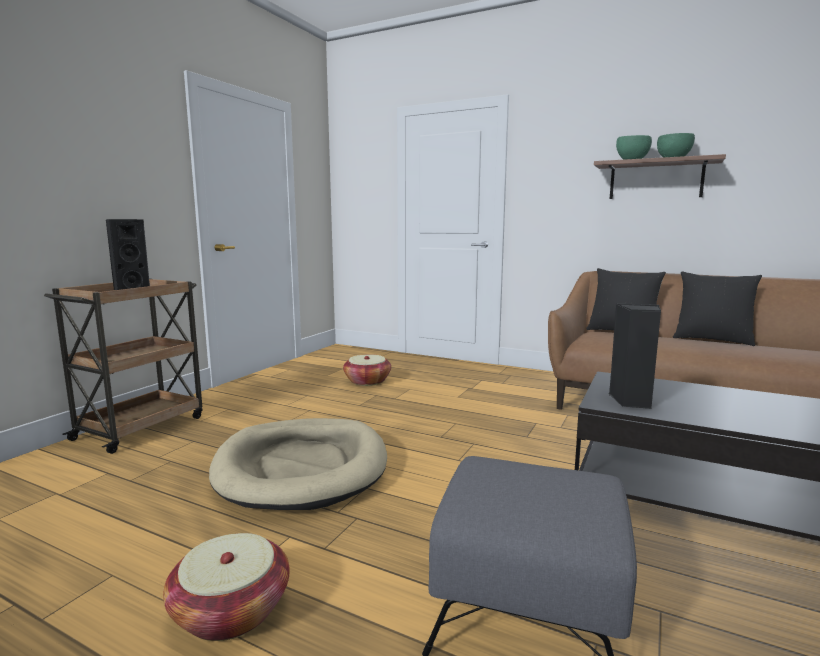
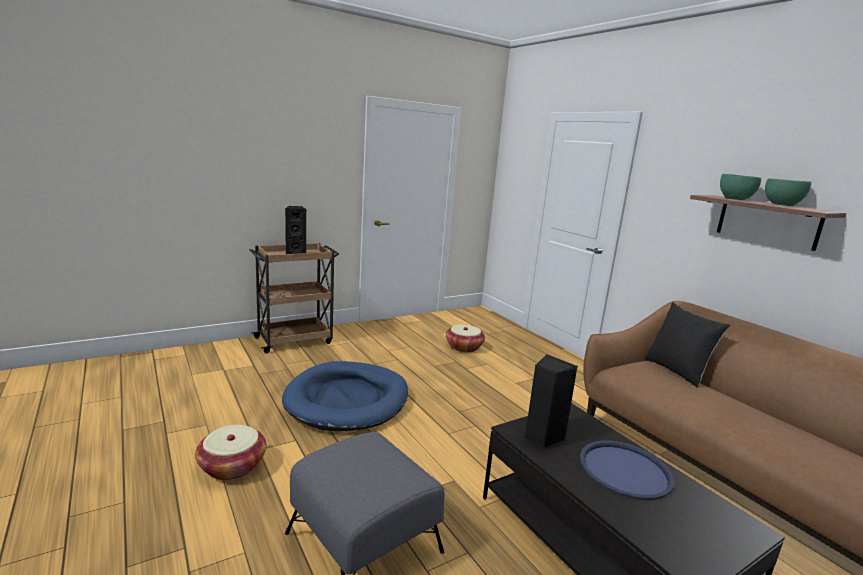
camera: 30 degrees right, 5 degrees up
beige dog bed [209,418,387,510] -> blue dog bed [282,361,408,431]
black pillow [673,272,762,346] -> none
none -> blue tray [580,440,675,500]

